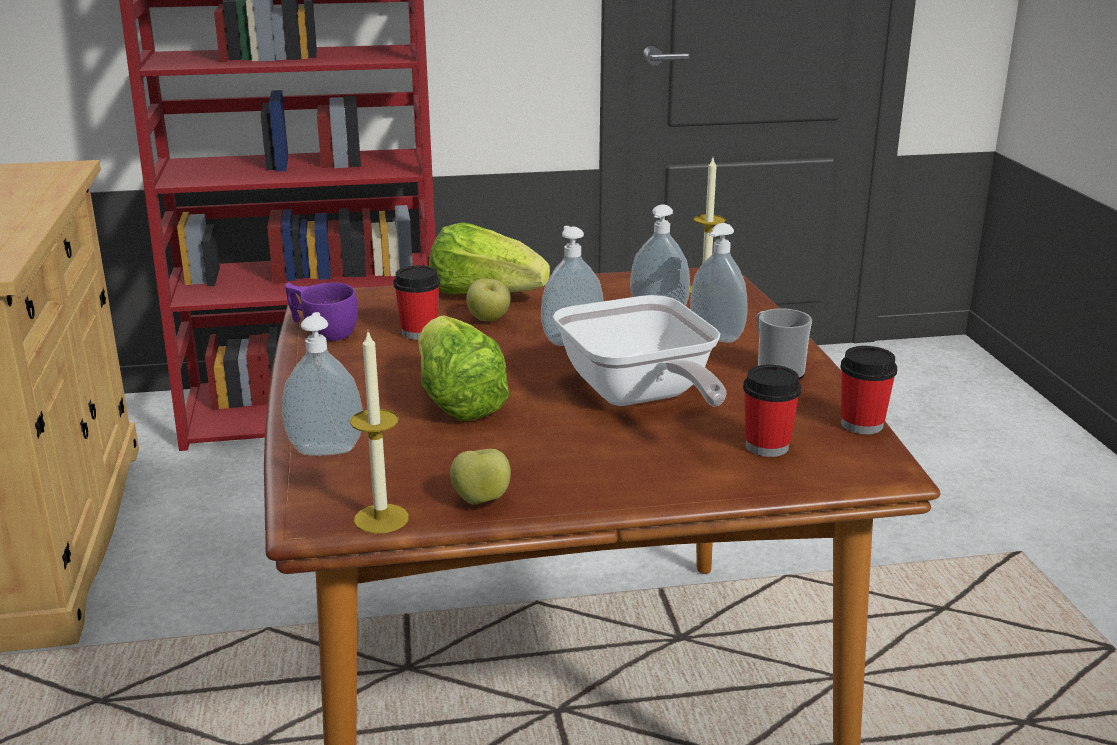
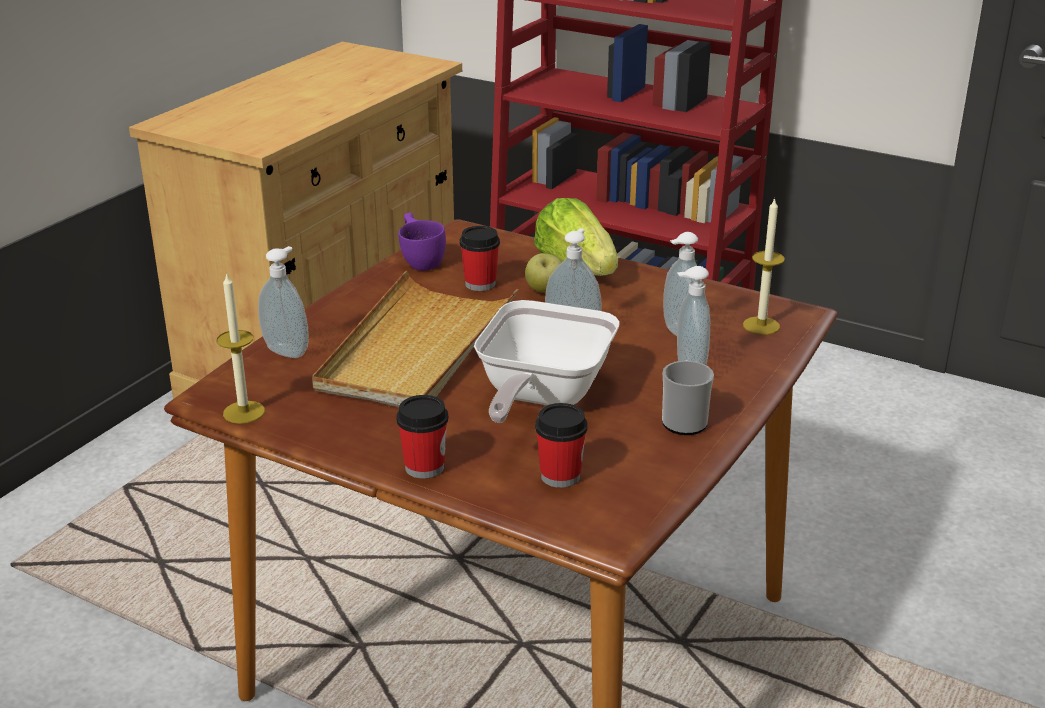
camera: 40 degrees right, 5 degrees up
lettuce [418,316,509,421] -> beige tray [312,271,518,407]
apple [450,449,511,505] -> none
cup [840,346,897,434] -> cup moved to [396,395,448,479]

